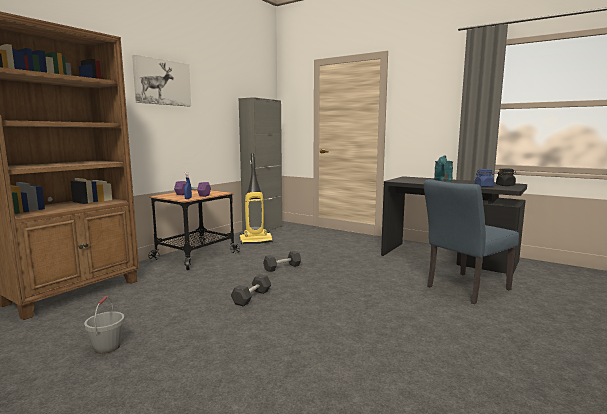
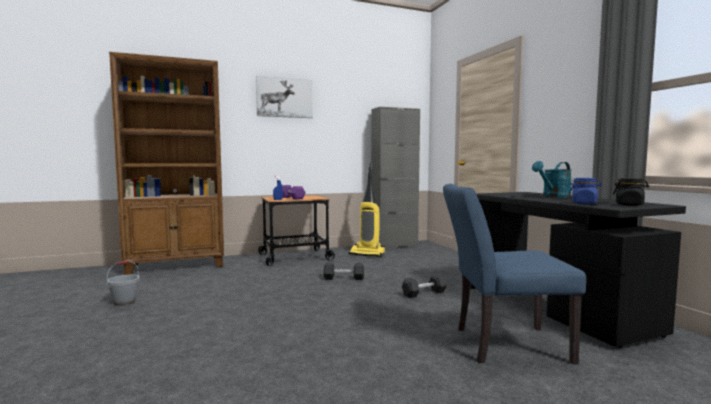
camera: 35 degrees right, 5 degrees down
grey dumbbell [231,274,271,307] -> grey dumbbell moved to [402,274,447,298]

